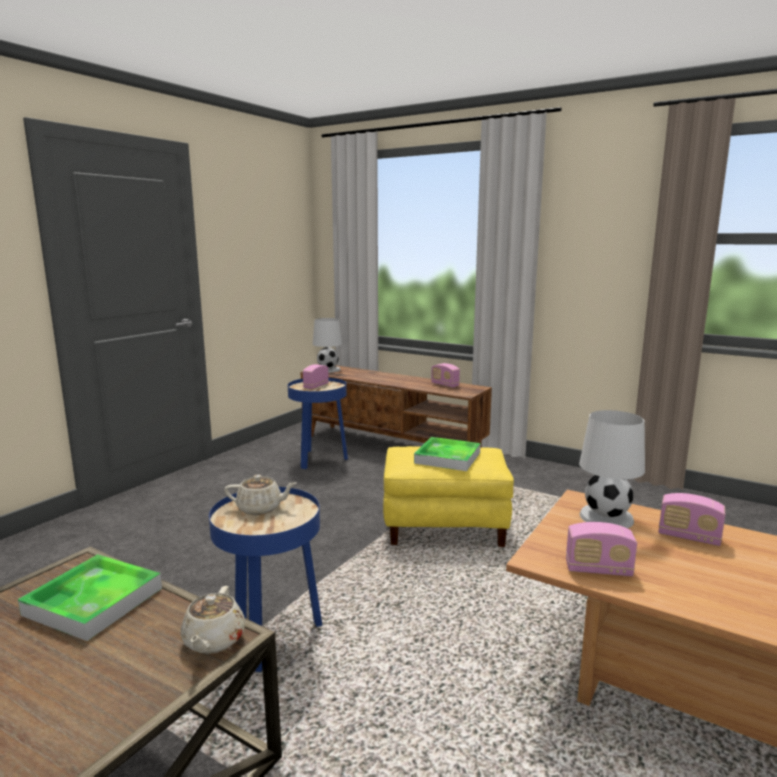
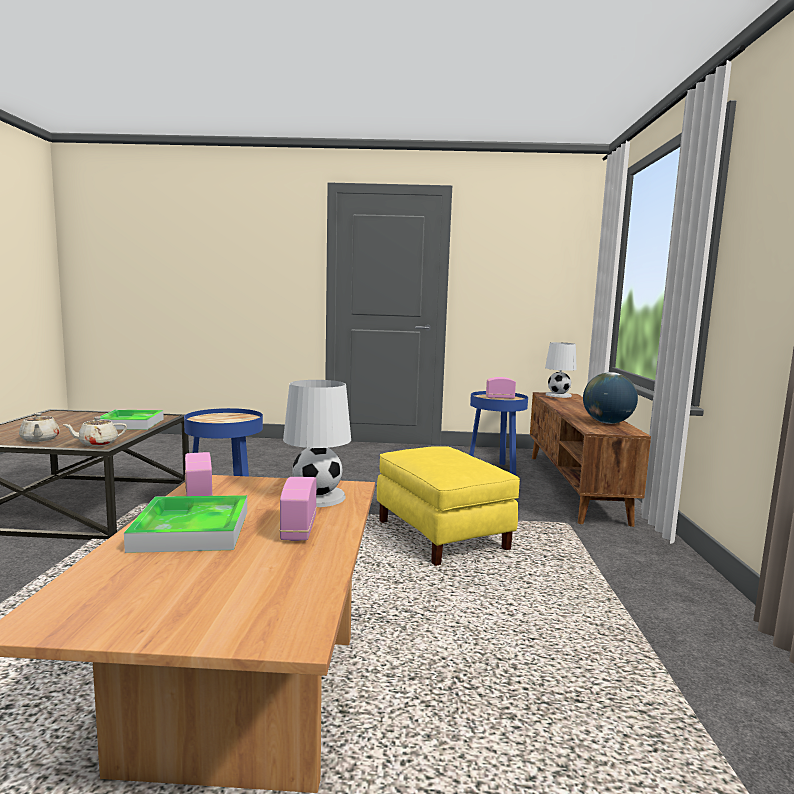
camera: 60 degrees right, 5 degrees down
beige teapot [224,474,296,515] -> beige teapot moved to [19,413,60,442]
tray [414,437,481,471] -> tray moved to [124,495,247,553]
radio [431,363,460,388] -> globe [583,372,638,424]

